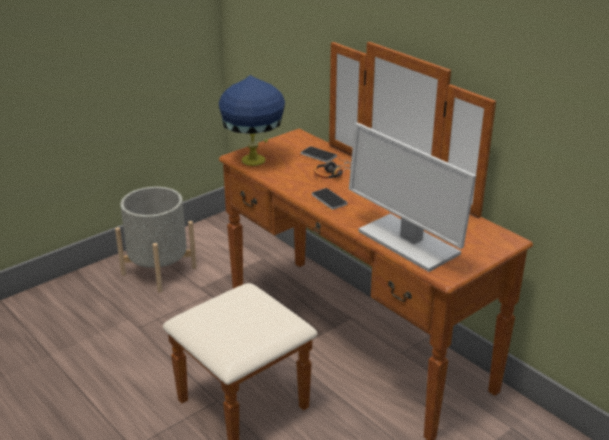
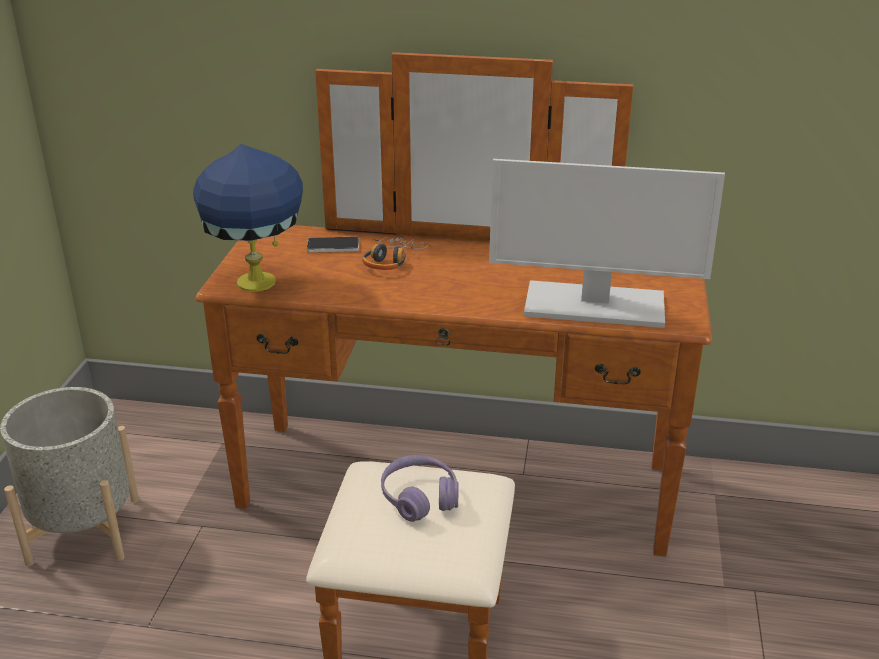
camera: 40 degrees left, 0 degrees up
phone [312,188,347,210] -> none
none -> purple headphones [381,455,459,522]

